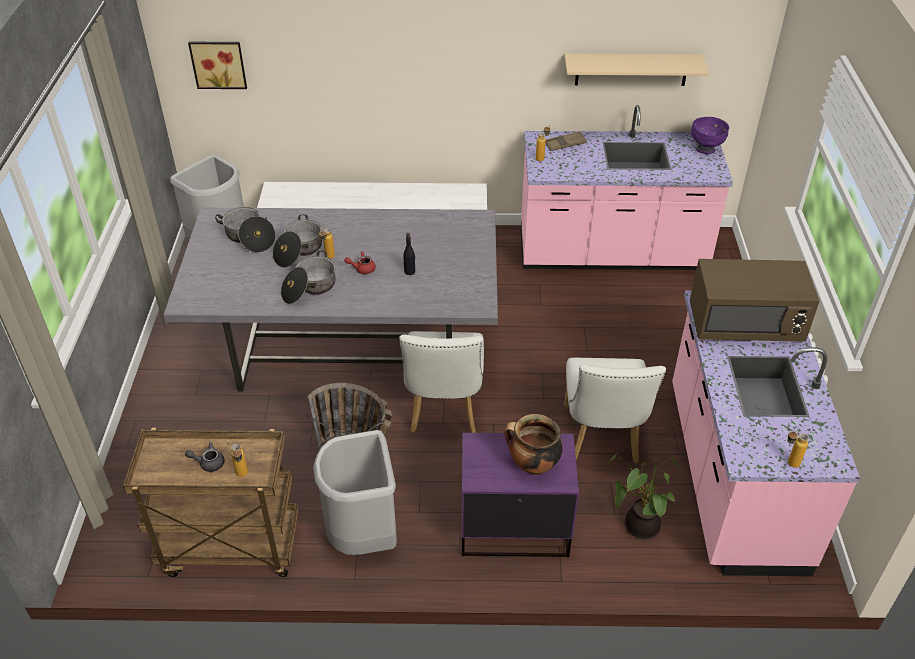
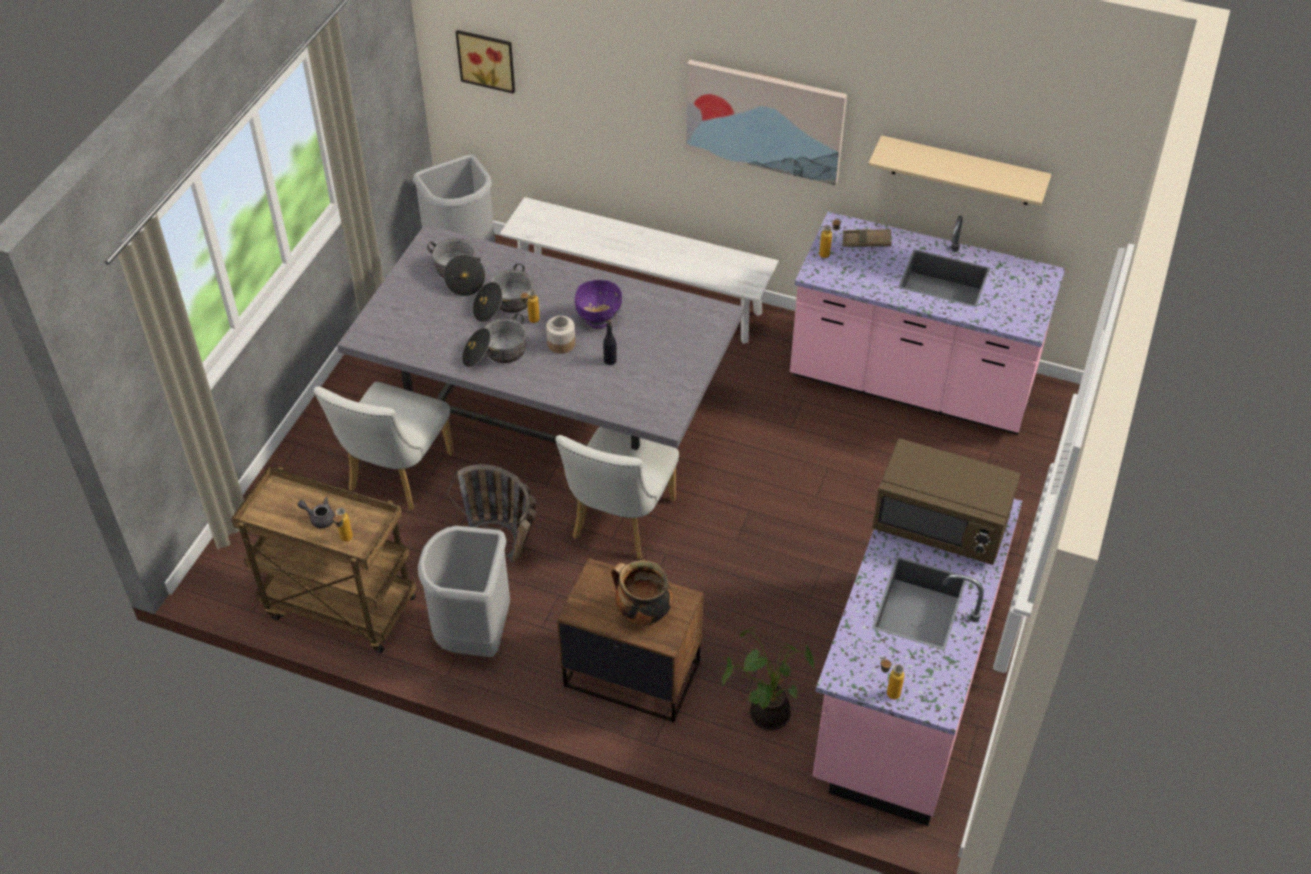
camera: 20 degrees right, 5 degrees up
red teapot [344,251,376,274] -> jar [546,316,575,354]
purple nightstand [462,433,579,557] -> brown nightstand [557,558,704,723]
white chair [565,358,666,464] -> white chair moved to [314,382,454,510]
purple bowl [691,117,729,154] -> purple bowl moved to [575,280,622,329]
none -> picture [686,60,847,186]

